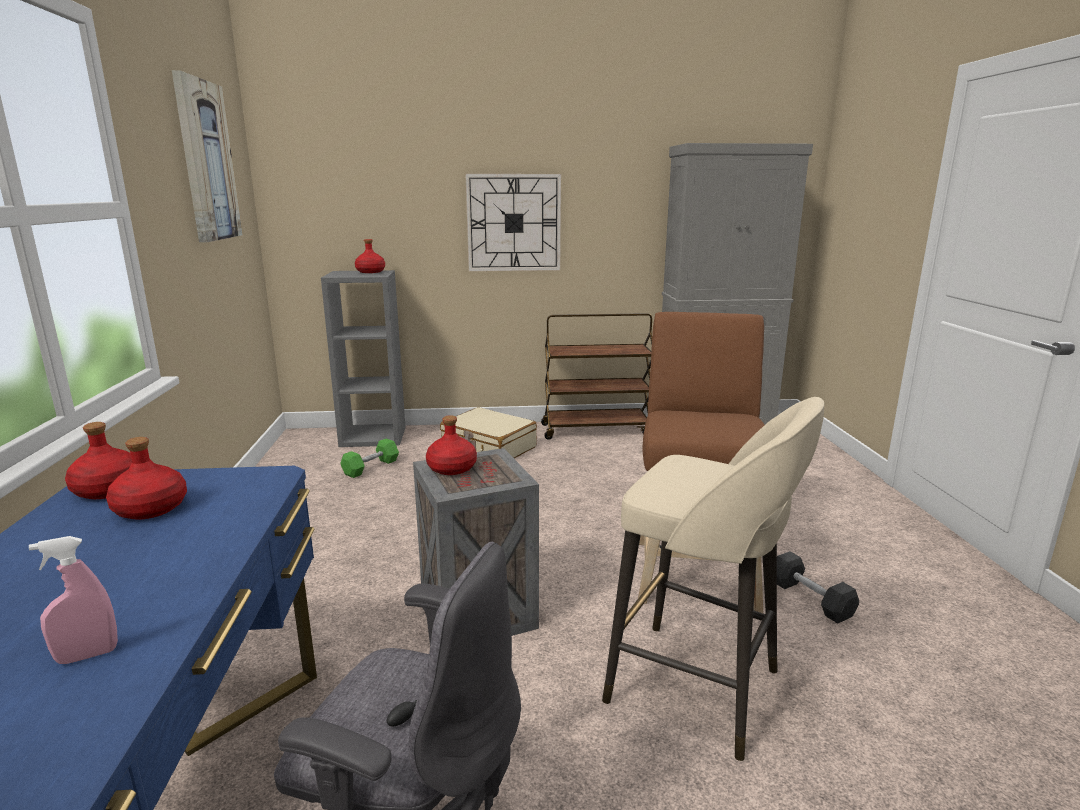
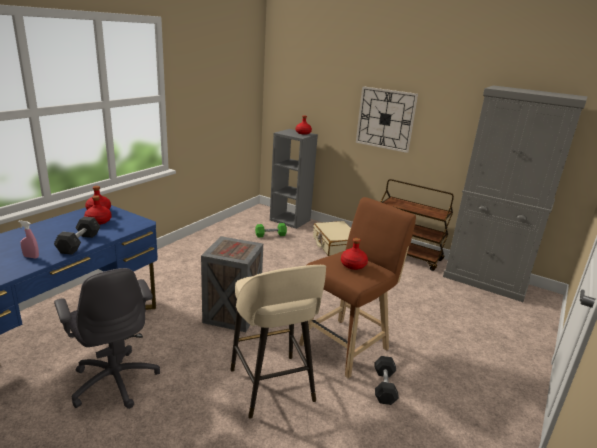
camera: 35 degrees right, 5 degrees up
picture [172,70,243,242] -> none
red bottle [426,415,477,475] -> red bottle moved to [341,238,368,270]
none -> grey dumbbell [54,217,101,255]

